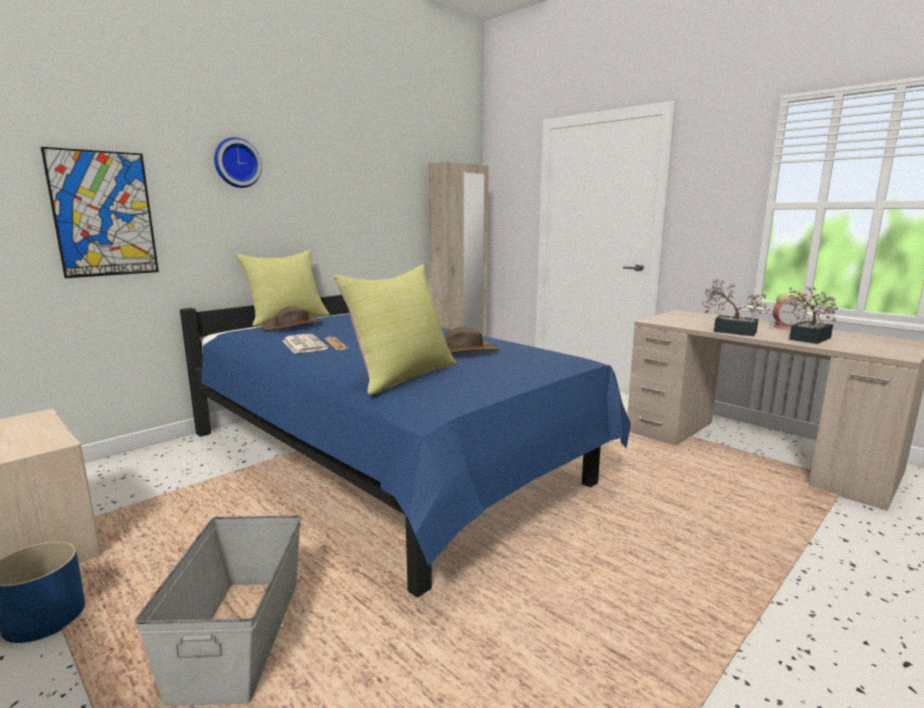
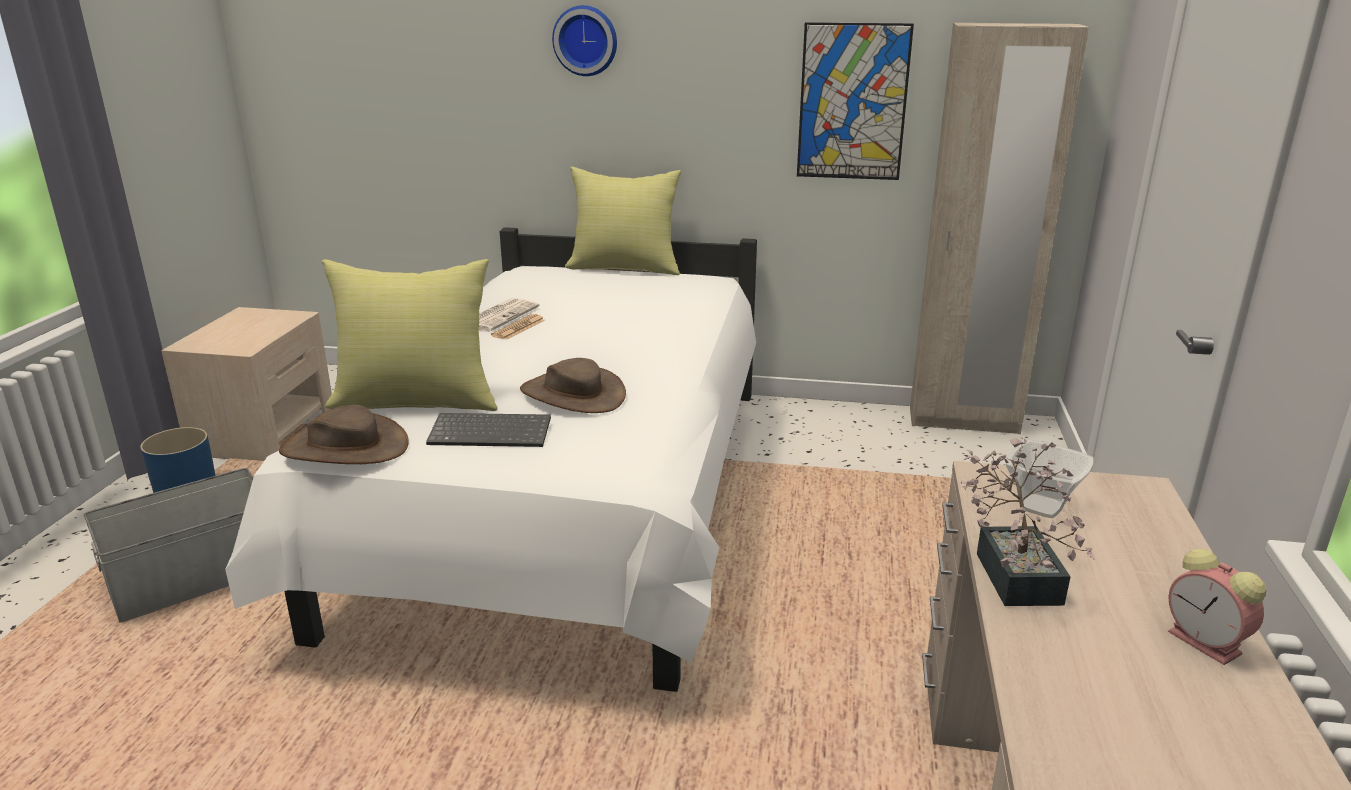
camera: 55 degrees right, 10 degrees up
picture [41,147,159,278] -> picture moved to [797,22,914,180]
blue bed [180,295,631,597] -> white bed [225,227,757,692]
brown hat [261,307,323,331] -> brown hat moved to [279,405,409,464]
potted plant [785,286,838,344] -> none
none -> keyboard [426,413,551,447]
none -> bowl [1006,439,1093,518]

